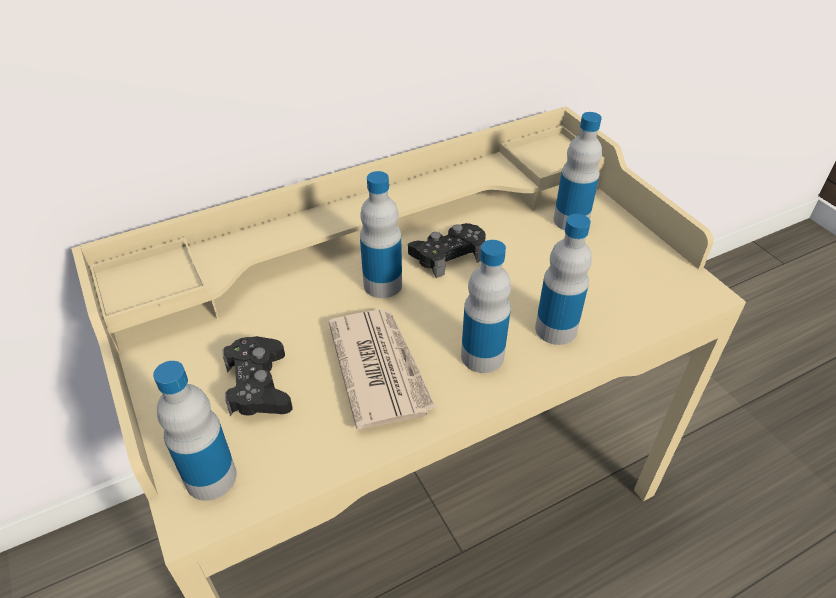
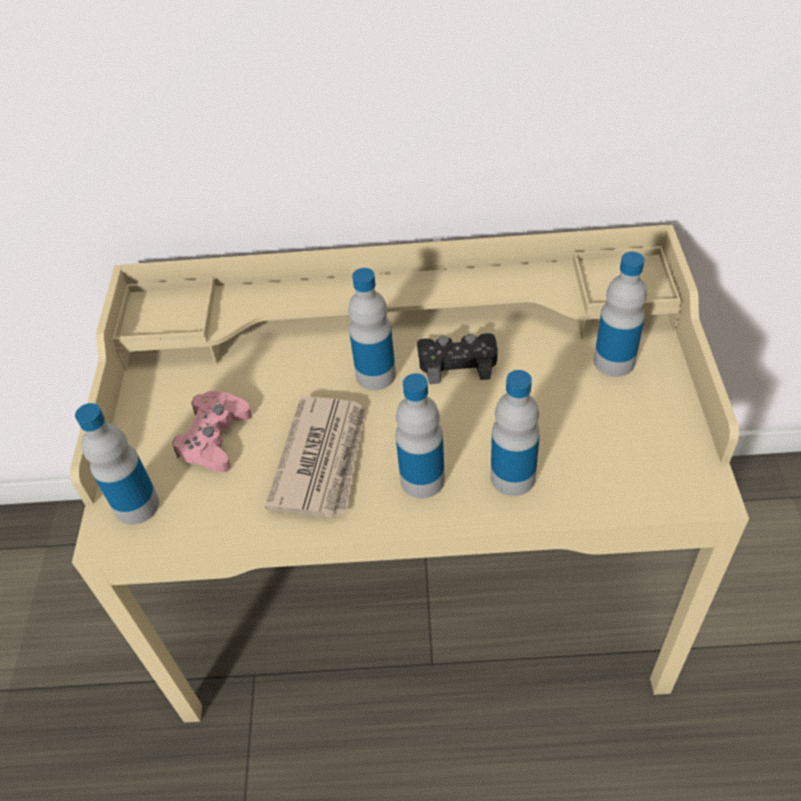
camera: 30 degrees right, 5 degrees up
black game controller [222,336,293,416] -> pink game controller [172,391,252,472]

